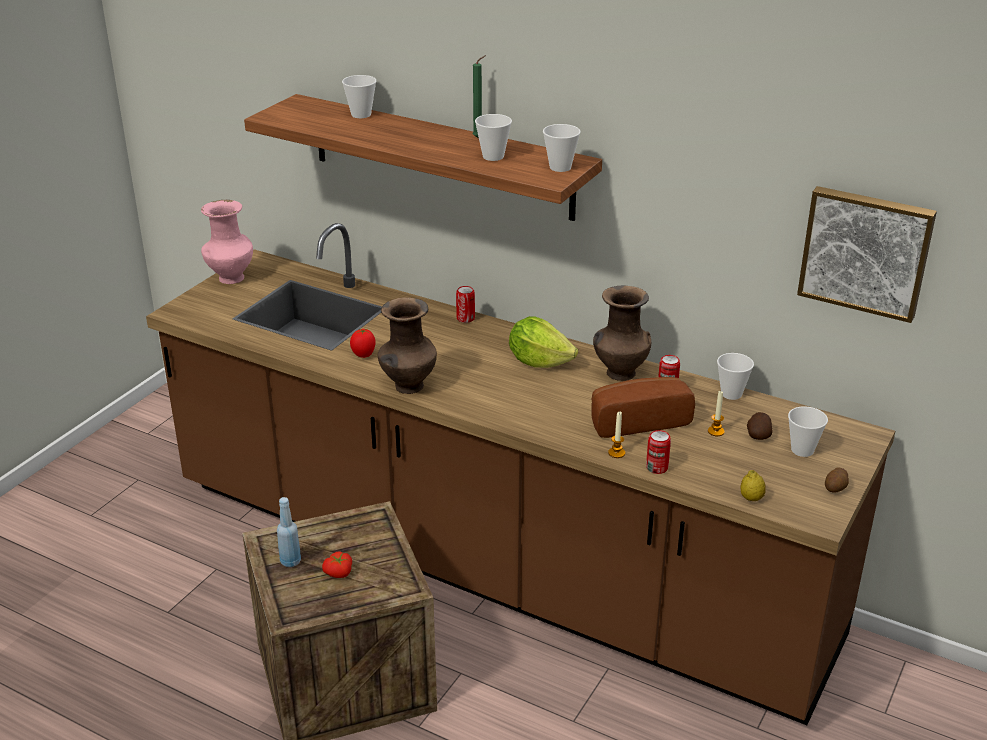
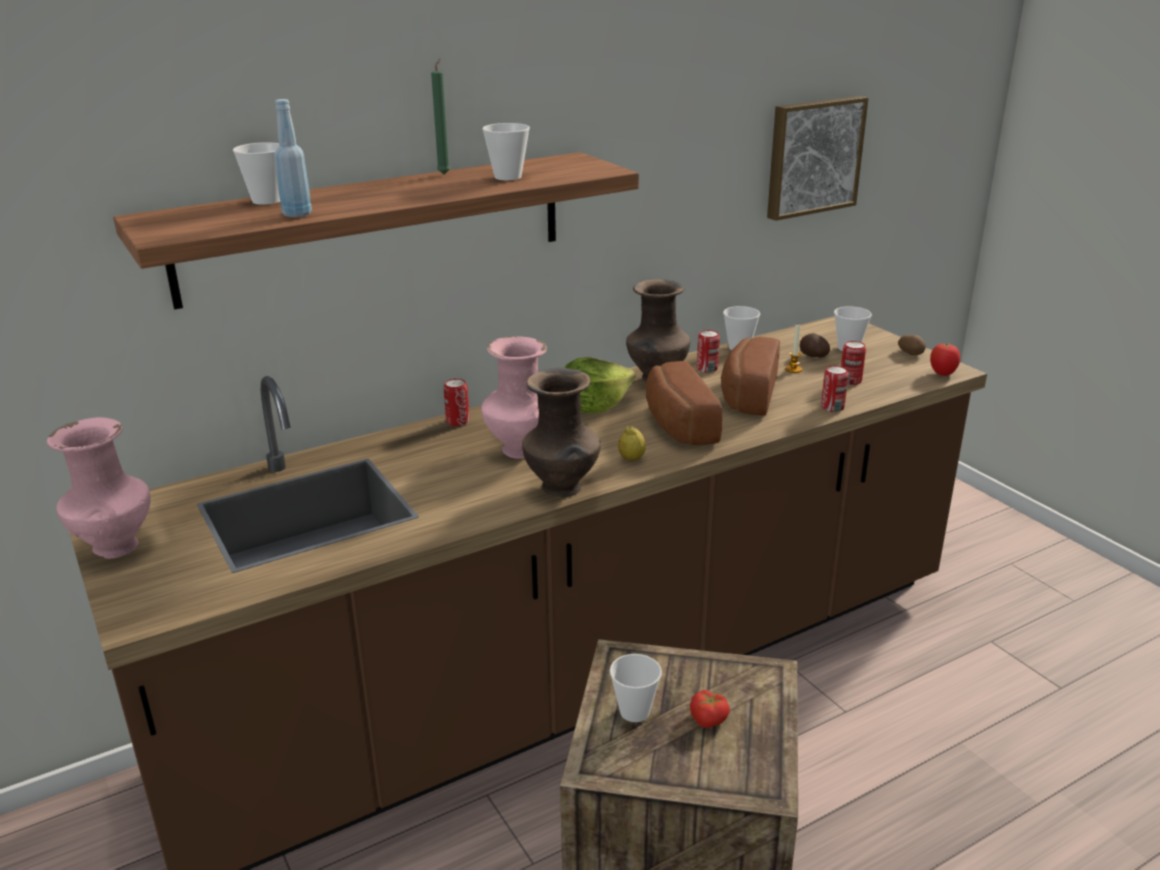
camera: 60 degrees left, 5 degrees down
blue bottle [277,497,301,567] -> blue bottle moved to [274,99,312,217]
tomato [350,329,376,358] -> tomato moved to [930,343,960,376]
cup [543,124,581,172] -> cup moved to [610,654,662,722]
candle [608,411,625,458] -> none
lemon [741,470,766,501] -> lemon moved to [618,426,646,461]
none -> pink vase [481,336,547,459]
none -> bread [646,361,722,445]
none -> can [841,341,866,385]

